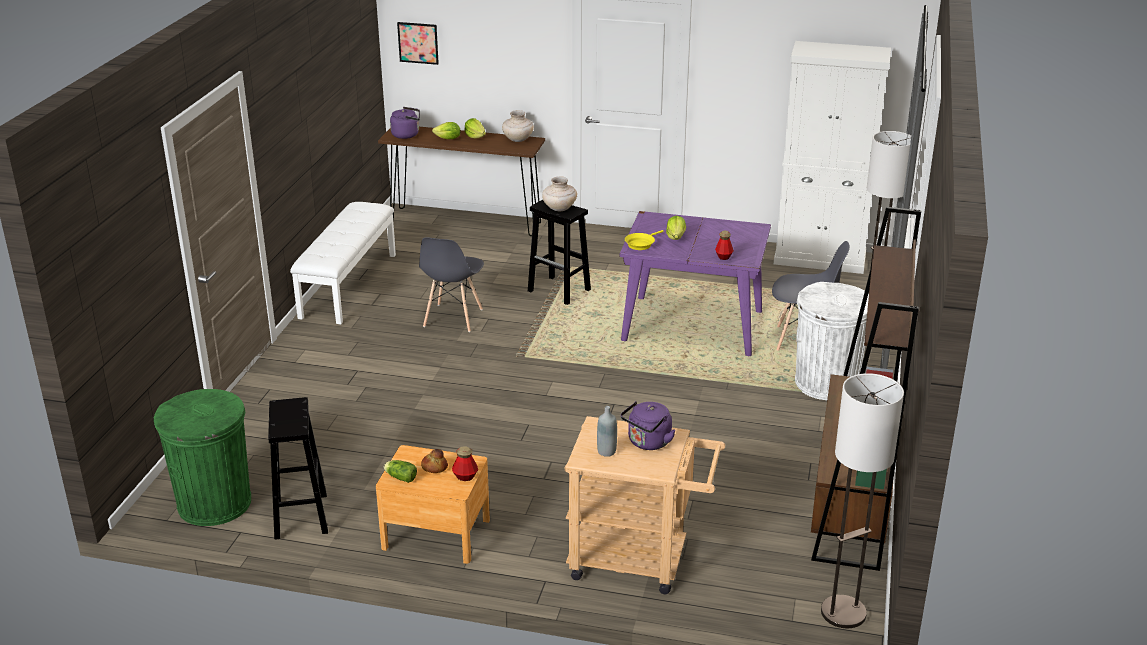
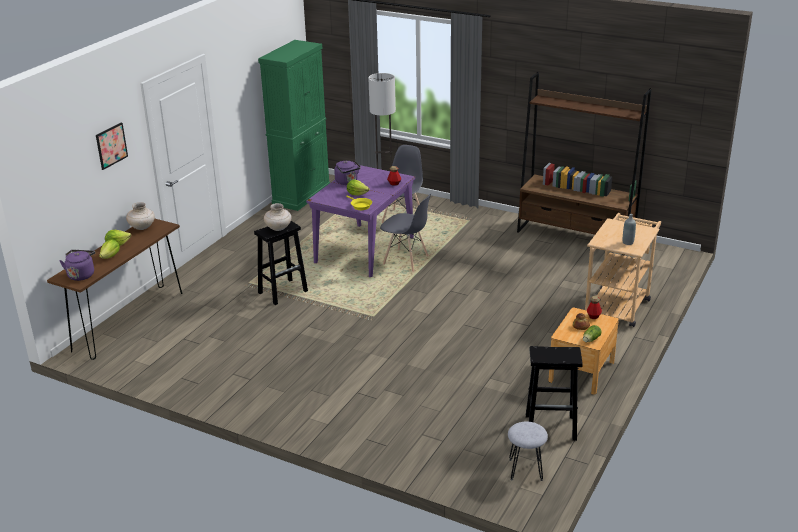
camera: 75 degrees left, 0 degrees up
green trash can [154,389,251,526] -> grey stool [508,422,548,481]
white bench [290,202,396,324] -> none
picture [397,22,439,65] -> picture moved to [96,123,128,170]
grey chair [419,237,484,332] -> grey chair moved to [380,194,431,272]
purple kettle [621,401,676,450] -> purple kettle moved to [334,160,361,185]
white cabinet [774,41,891,274] -> green cabinet [258,40,330,211]
white trash can [795,282,869,400] -> none
floor lamp [821,373,904,628] -> none

